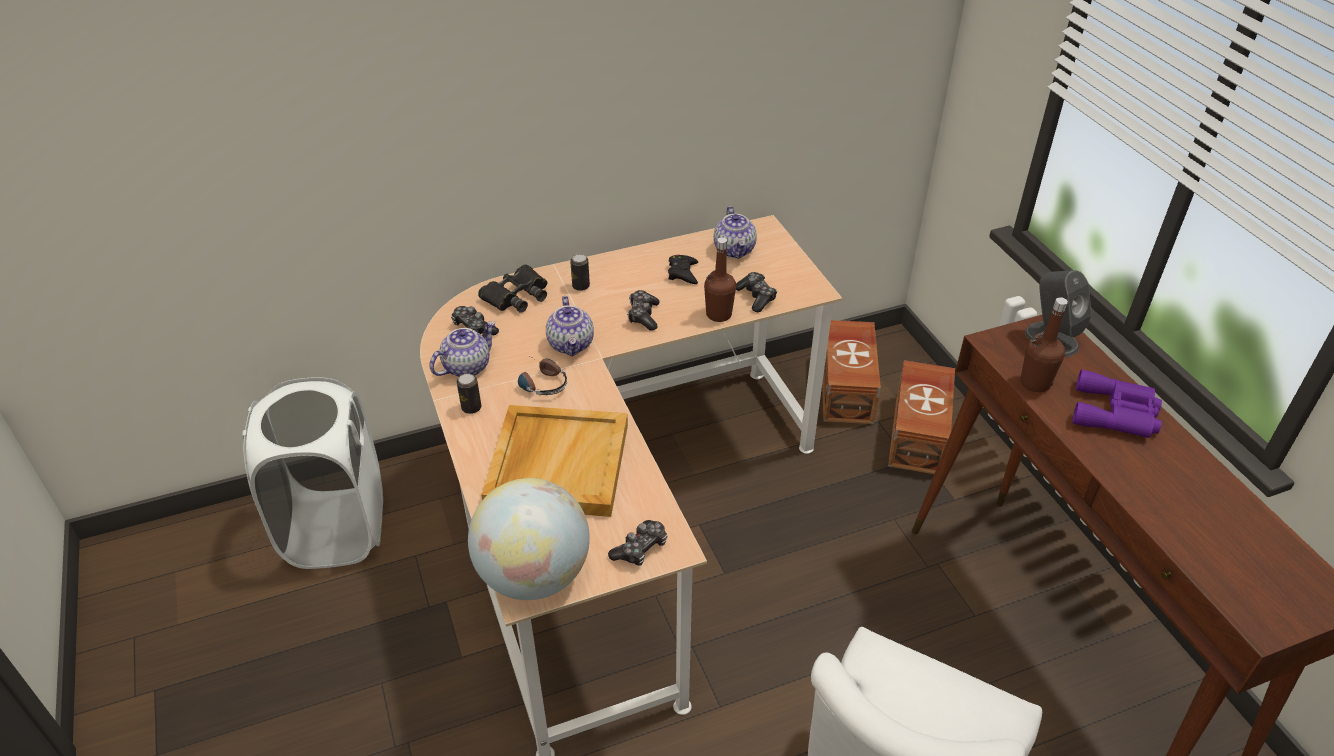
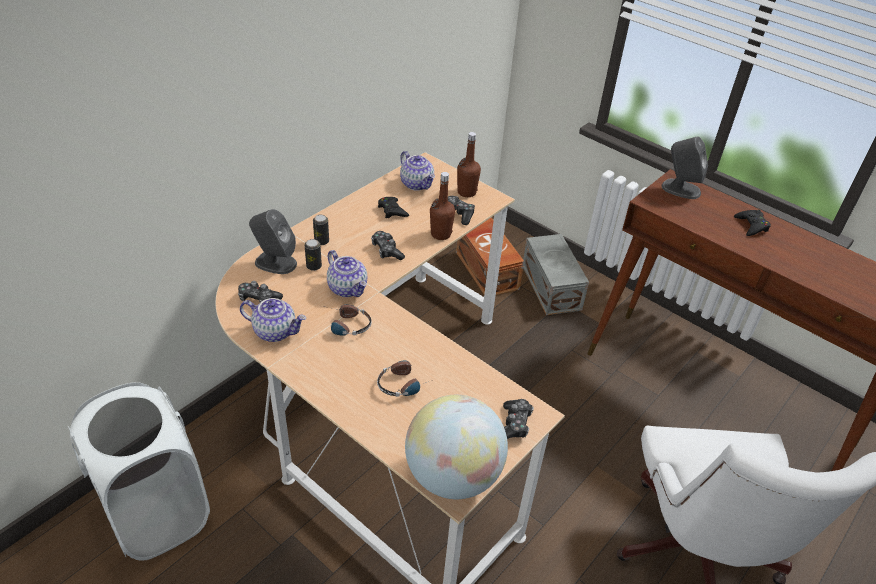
camera: 30 degrees left, 0 degrees up
teapot [430,321,496,377] -> teapot turned 90 degrees clockwise [240,298,306,342]
can [457,373,481,414] -> can moved to [305,239,322,271]
black binoculars [478,264,547,313] -> grey speaker [249,209,297,274]
beige tray [481,405,628,517] -> headphones [377,360,427,397]
brown storage box [888,360,955,474] -> grey storage box [523,234,589,315]
brown bottle [1020,297,1068,392] -> brown bottle moved to [457,132,481,197]
purple binoculars [1072,369,1162,438] -> black game controller [734,210,771,236]

